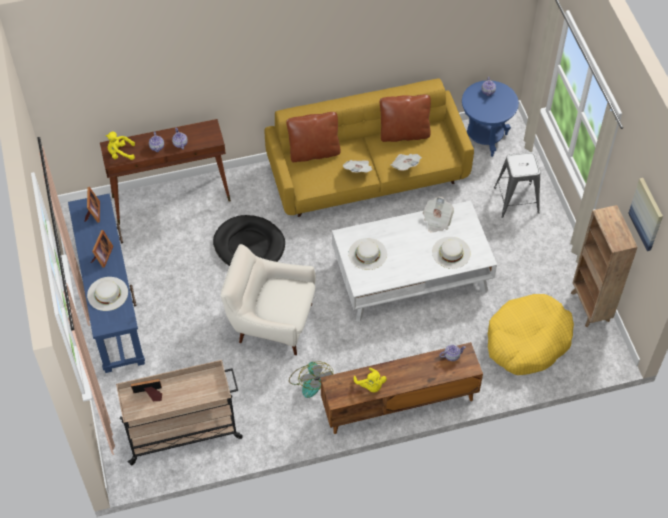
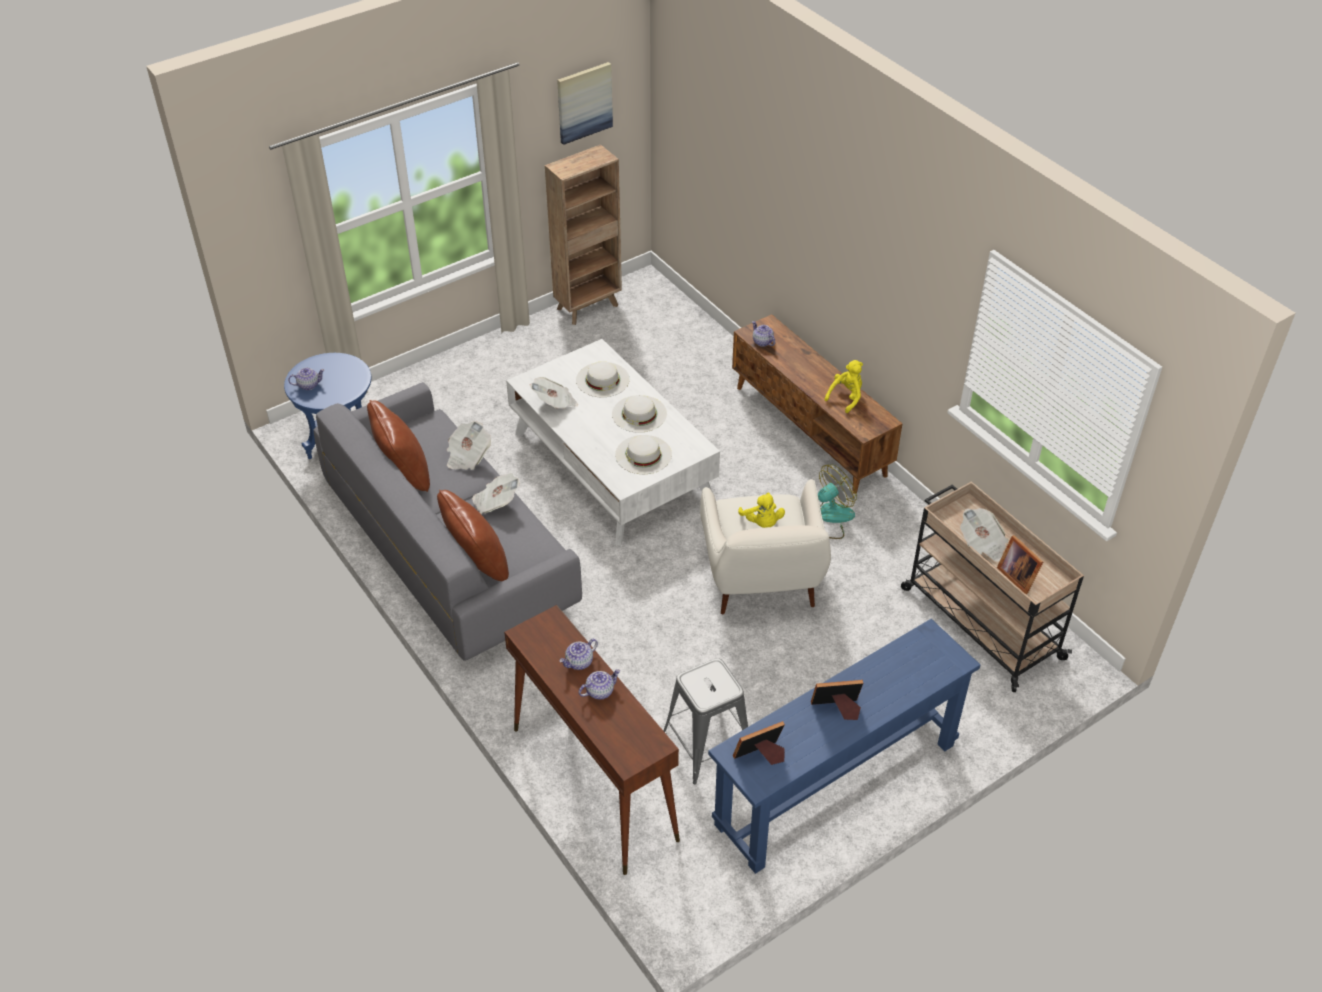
camera: 110 degrees left, 10 degrees down
white hat [87,277,128,311] -> white hat moved to [612,395,667,433]
yellow plush toy [105,132,135,160] -> yellow plush toy moved to [738,493,785,528]
black dog bed [213,215,285,266] -> none
yellow sofa [265,79,474,217] -> grey sofa [314,382,582,661]
yellow dog bed [488,294,574,375] -> none
grey stool [494,152,541,218] -> grey stool moved to [664,658,748,785]
none -> newspaper [960,508,1009,562]

